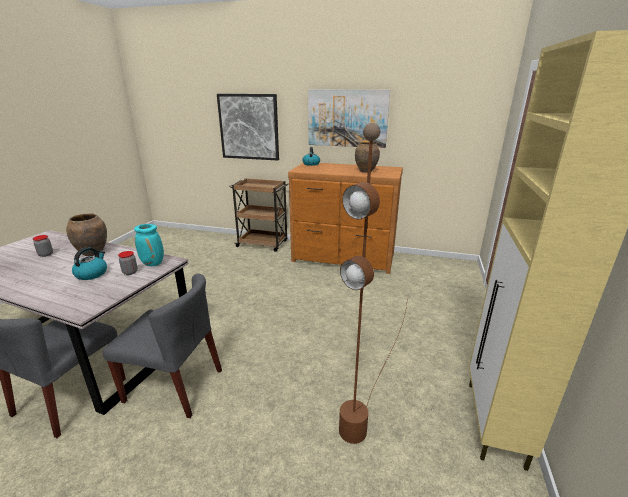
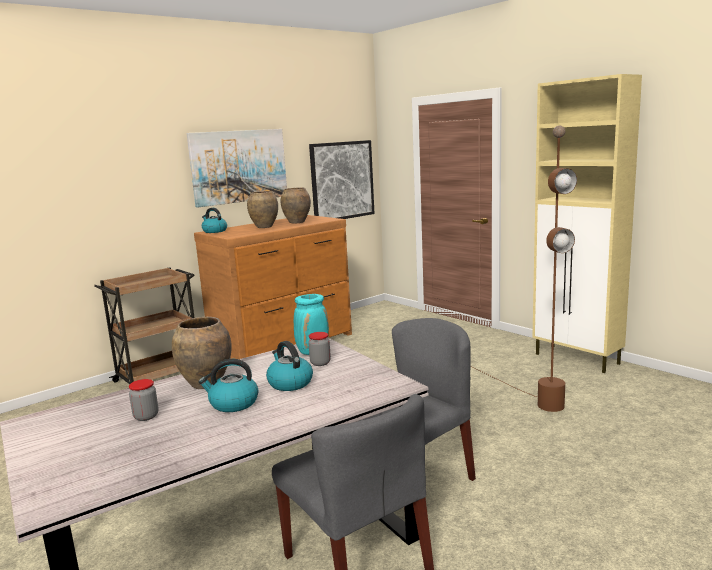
camera: 55 degrees left, 10 degrees down
picture [217,94,279,161] -> picture moved to [309,140,375,219]
none -> kettle [198,359,258,412]
none -> brown vase [247,191,278,228]

